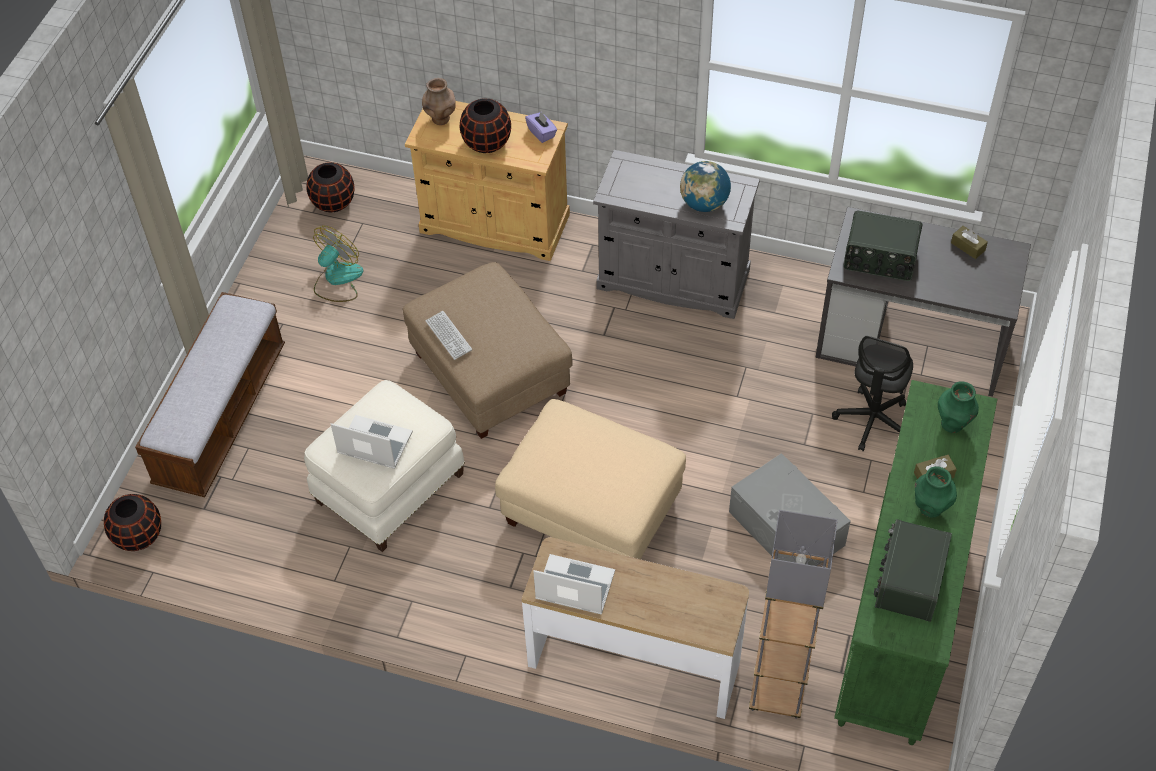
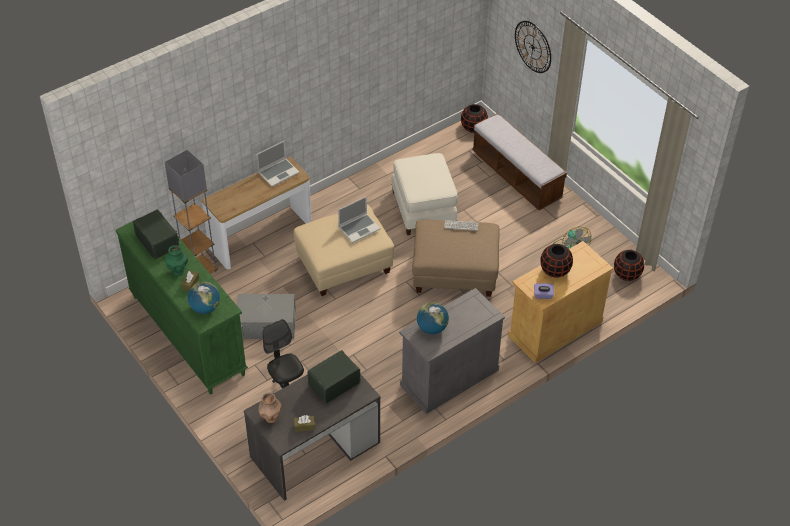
camera: 125 degrees right, 5 degrees down
laptop [331,415,413,469] -> laptop moved to [338,196,380,243]
brown vase [422,78,456,125] -> brown vase moved to [258,393,282,423]
green vase [938,381,979,433] -> globe [188,282,220,314]
none -> wall clock [515,21,551,73]

